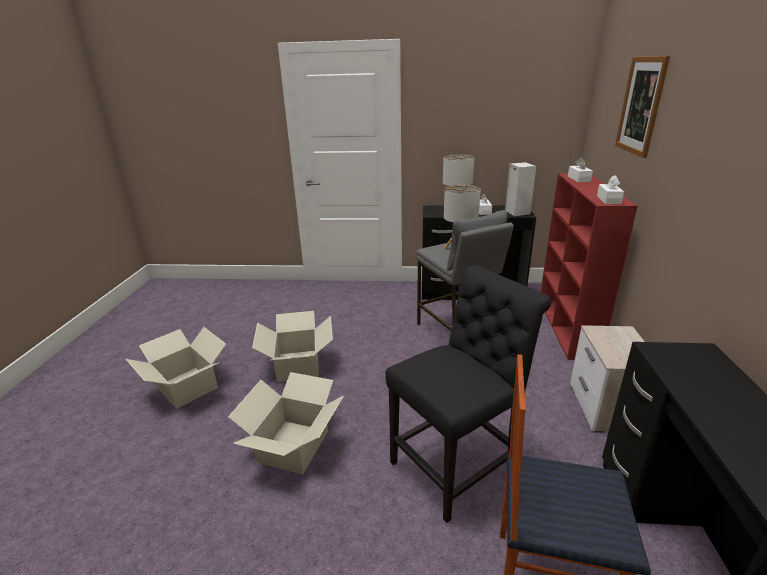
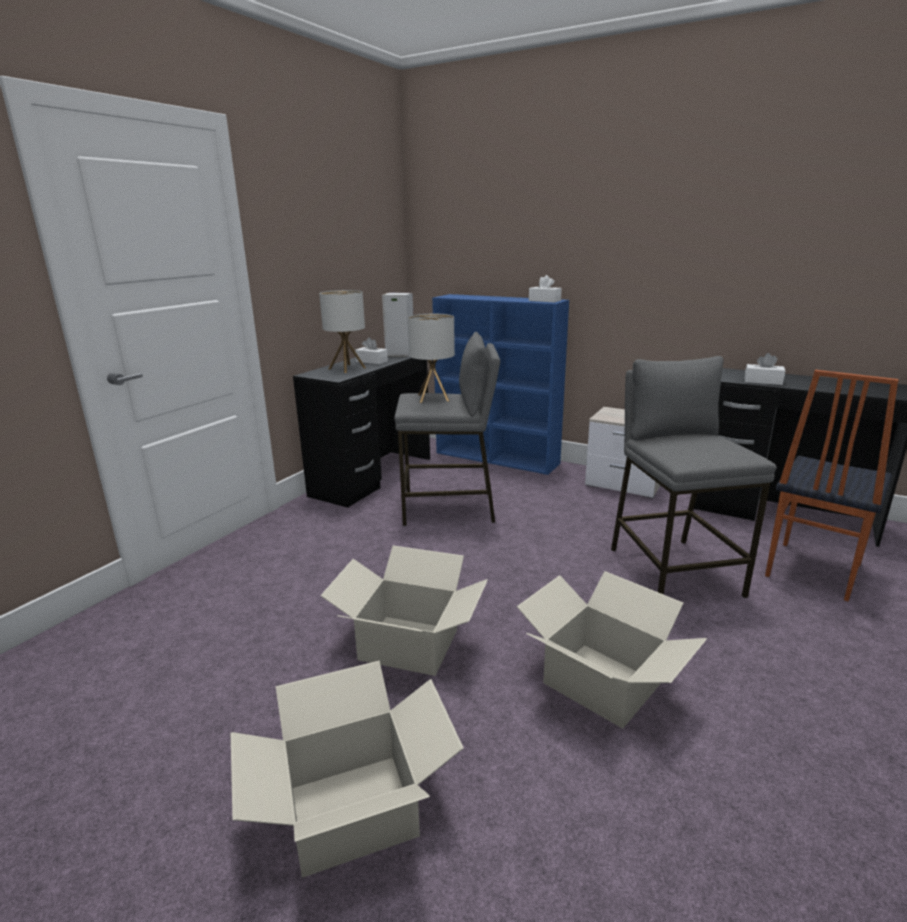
camera: 65 degrees left, 5 degrees down
black chair [385,265,551,523] -> grey stool [611,356,777,598]
red bookcase [541,173,638,360] -> blue bookcase [432,294,569,475]
white tissue box [568,158,593,182] -> white tissue box moved to [745,353,786,385]
picture [615,56,670,158] -> none

